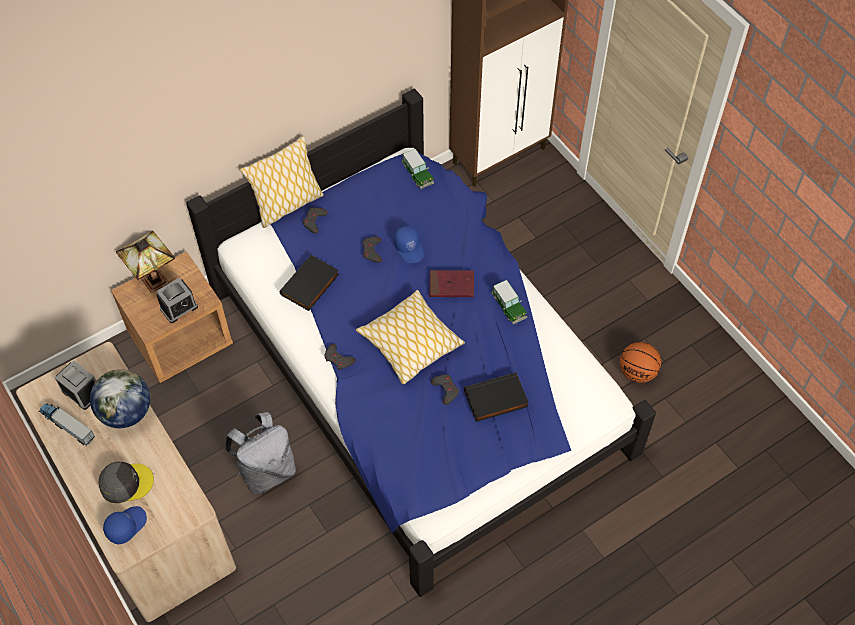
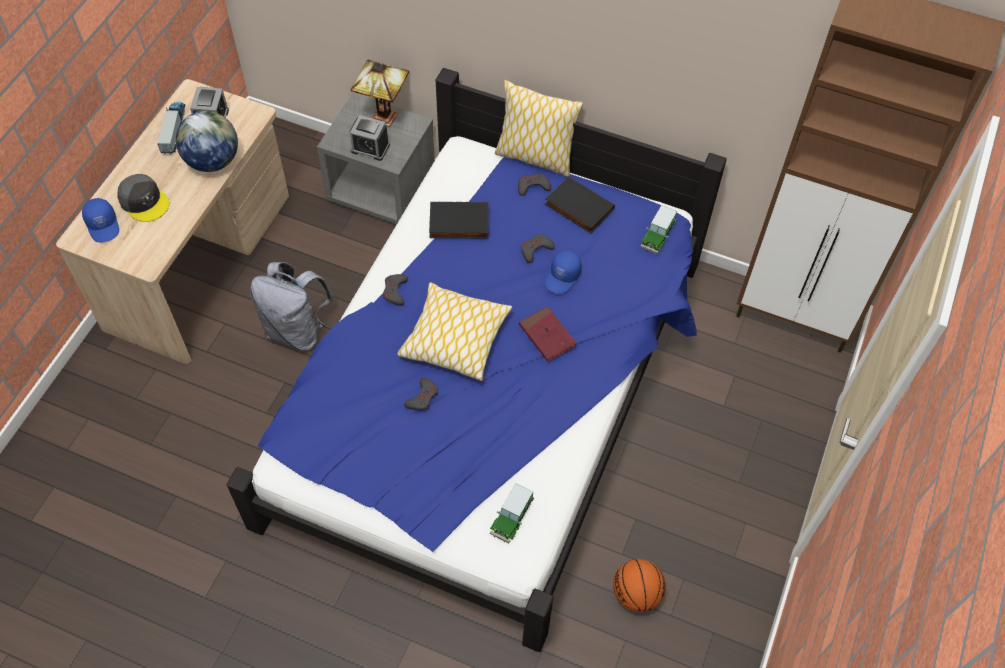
camera: 55 degrees right, 0 degrees up
blue cap [103,506,147,544] -> blue cap turned 60 degrees clockwise [82,198,119,242]
brown nightstand [111,251,233,383] -> grey nightstand [317,93,435,224]
black book [464,372,529,422] -> black book moved to [545,176,615,233]
toy car [492,280,527,324] -> toy car moved to [490,483,534,543]

